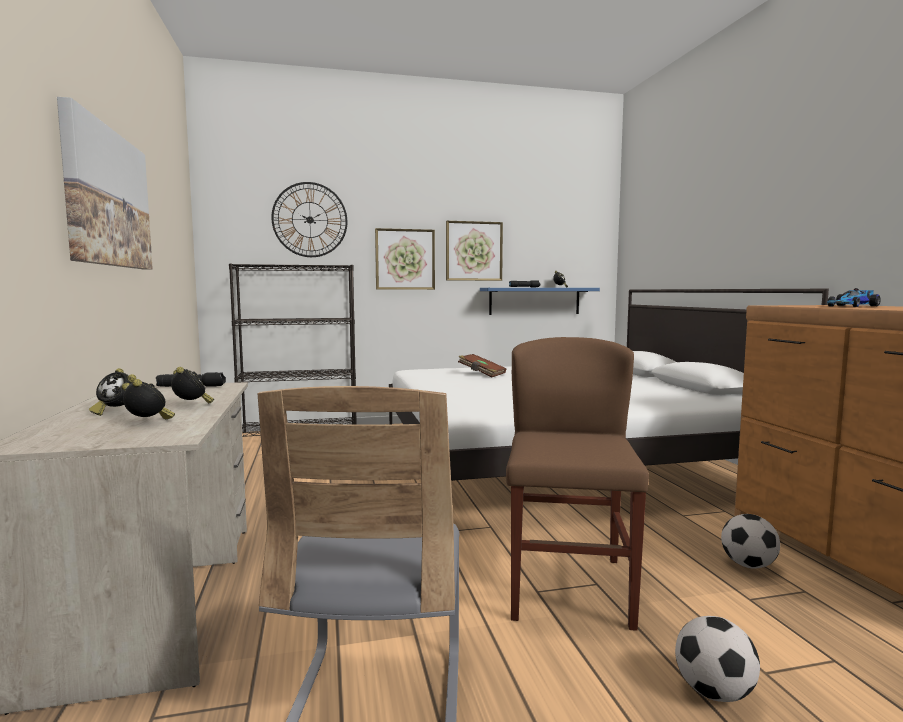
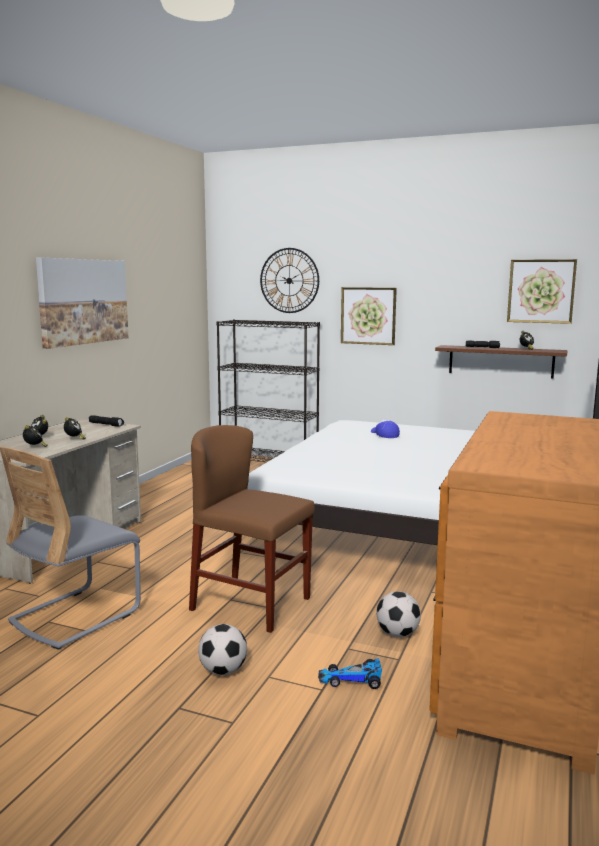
camera: 35 degrees right, 5 degrees up
picture [446,221,503,281] -> picture moved to [507,259,577,324]
brown book [458,354,506,377] -> cap [371,419,400,438]
blue shelf [480,288,600,315] -> brown shelf [435,345,568,379]
brown chair [506,337,649,631] -> brown chair turned 105 degrees counterclockwise [189,425,315,633]
toy car [827,288,881,307] -> toy car moved to [318,658,382,689]

